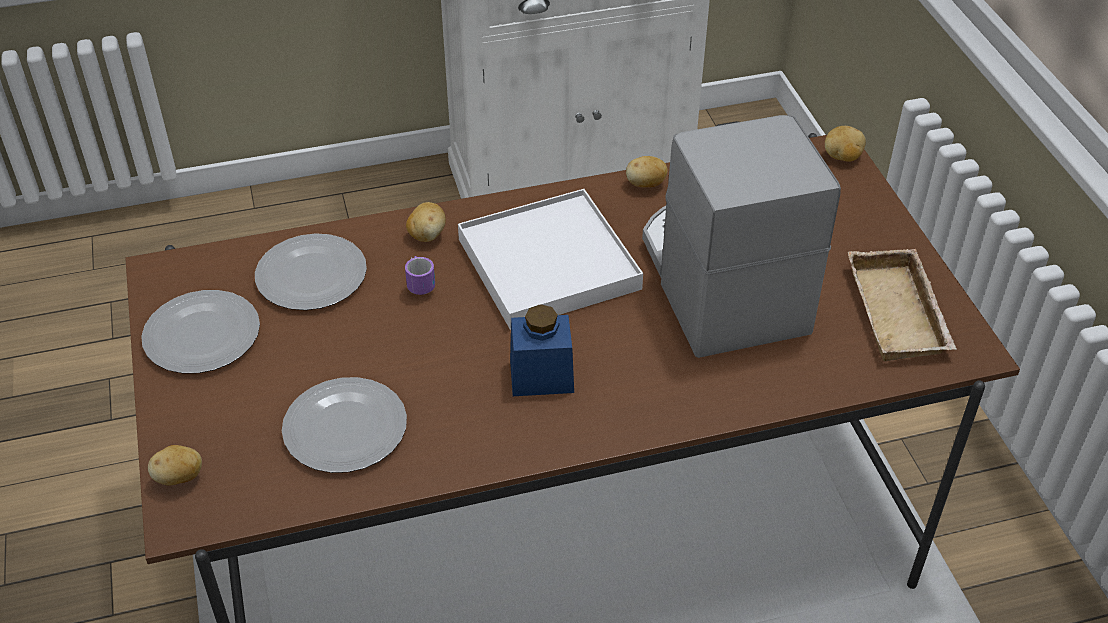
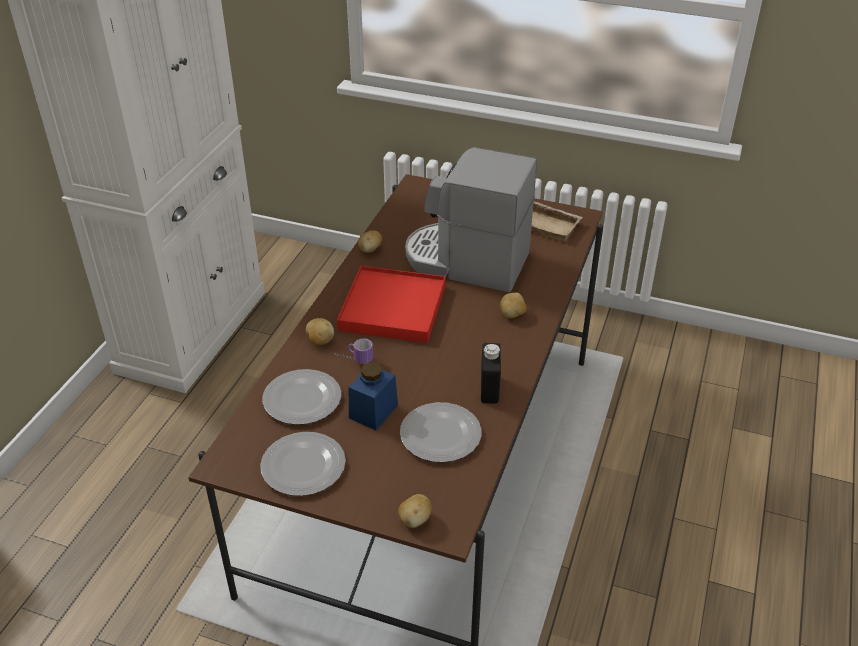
camera: 55 degrees left, 5 degrees down
white tray [458,189,643,330] -> red tray [337,266,446,343]
blue jar [510,304,574,396] -> blue jar moved to [349,363,398,430]
potato [825,126,866,162] -> potato moved to [500,293,527,318]
none -> black bottle [481,343,501,404]

